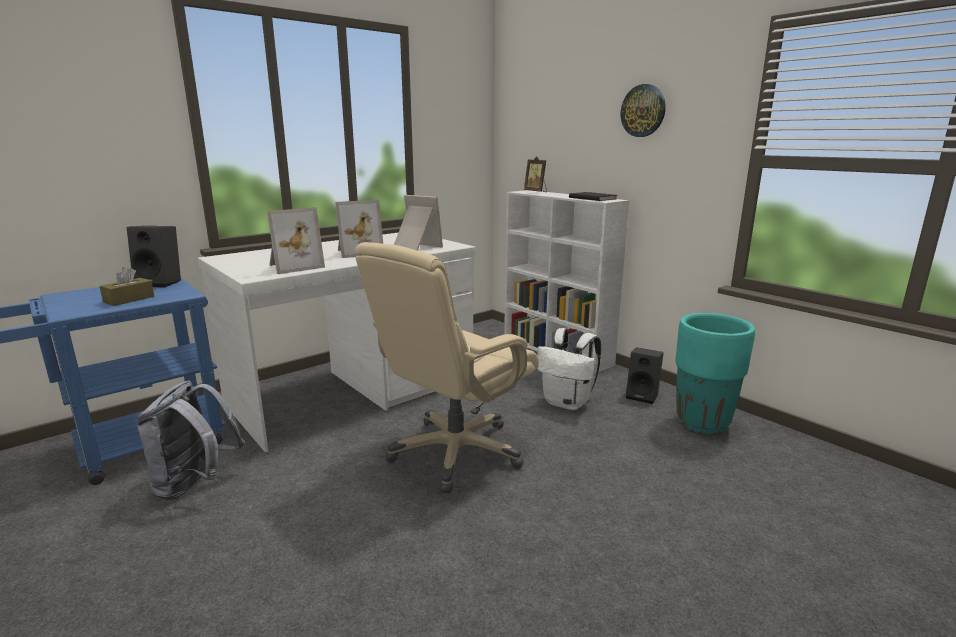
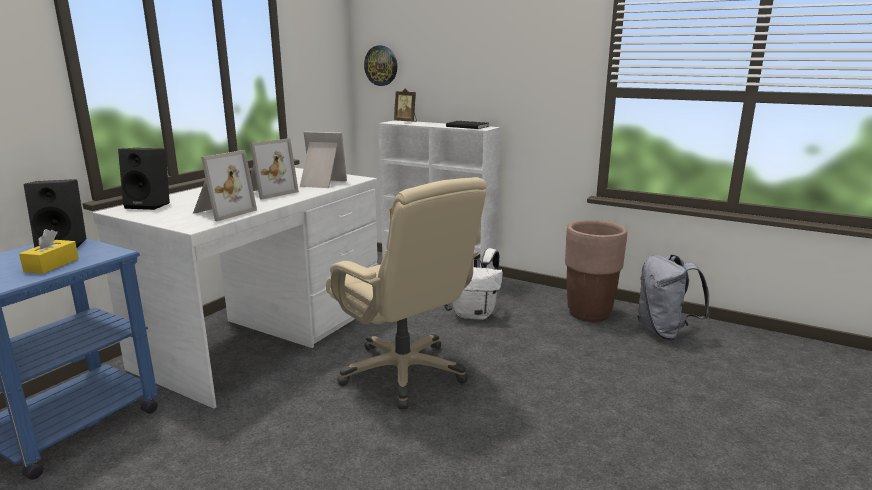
camera: 20 degrees left, 0 degrees up
brown tissue box [99,267,154,306] -> yellow tissue box [19,229,79,274]
grey backpack [137,381,245,500] -> grey backpack moved to [637,255,709,341]
beige office chair [355,242,539,493] -> beige office chair turned 60 degrees counterclockwise [326,177,486,409]
wall clock [621,84,666,137] -> wall clock moved to [364,46,397,86]
black speaker [626,347,664,404] -> black speaker moved to [118,148,170,210]
turquoise planter [675,313,755,435] -> brown planter [565,220,627,322]

